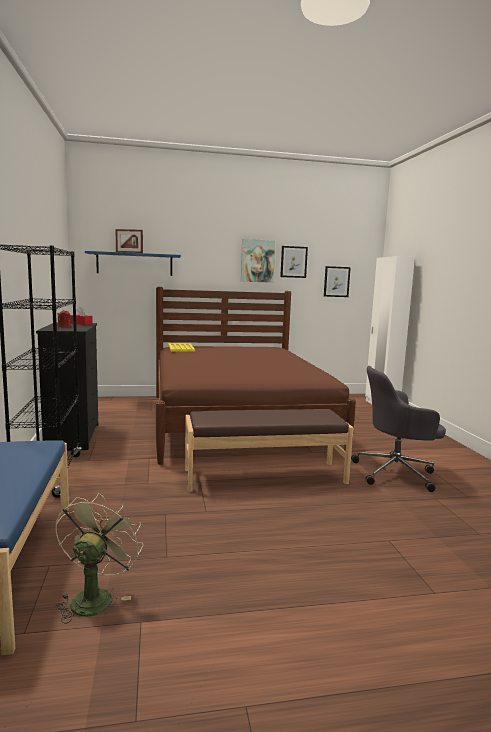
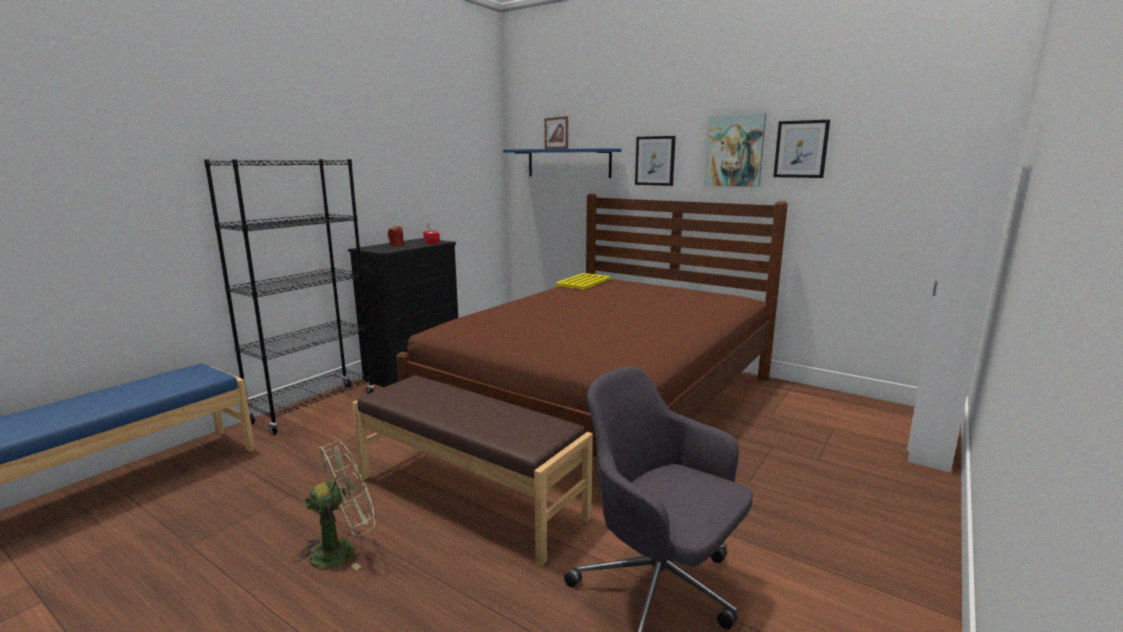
camera: 45 degrees right, 5 degrees up
green fan [55,493,143,624] -> green fan moved to [293,441,375,570]
picture [324,266,351,297] -> picture moved to [635,136,676,186]

